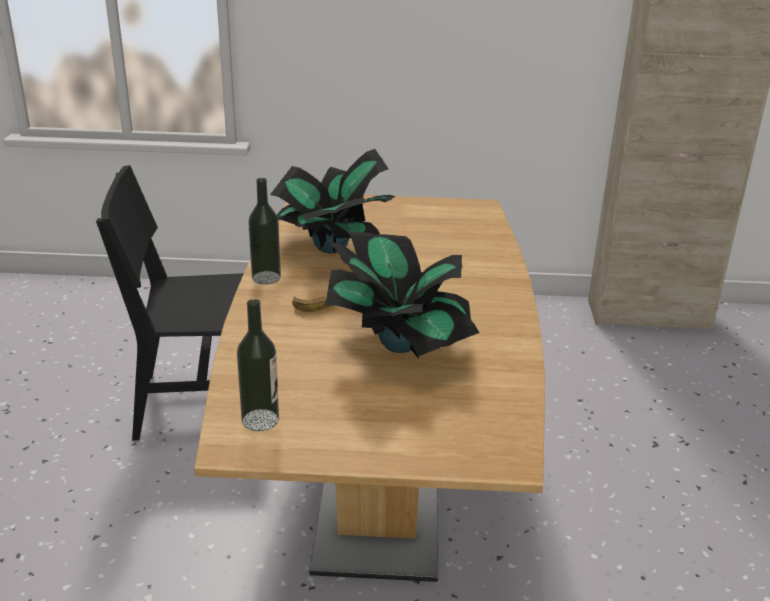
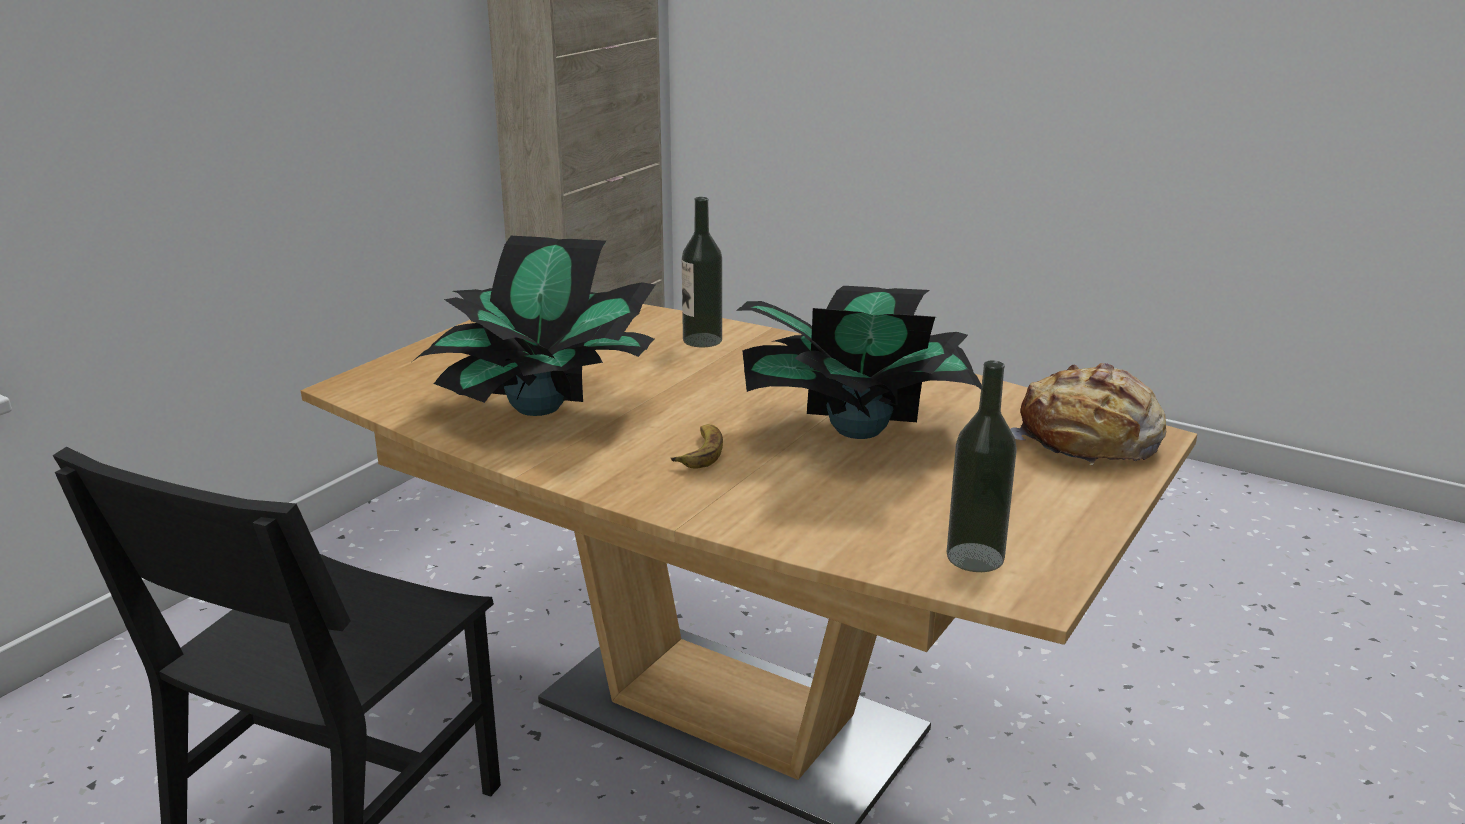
camera: 60 degrees left, 5 degrees down
bottle [248,178,281,285] -> bottle moved to [682,197,722,347]
none -> bread [1010,363,1166,465]

